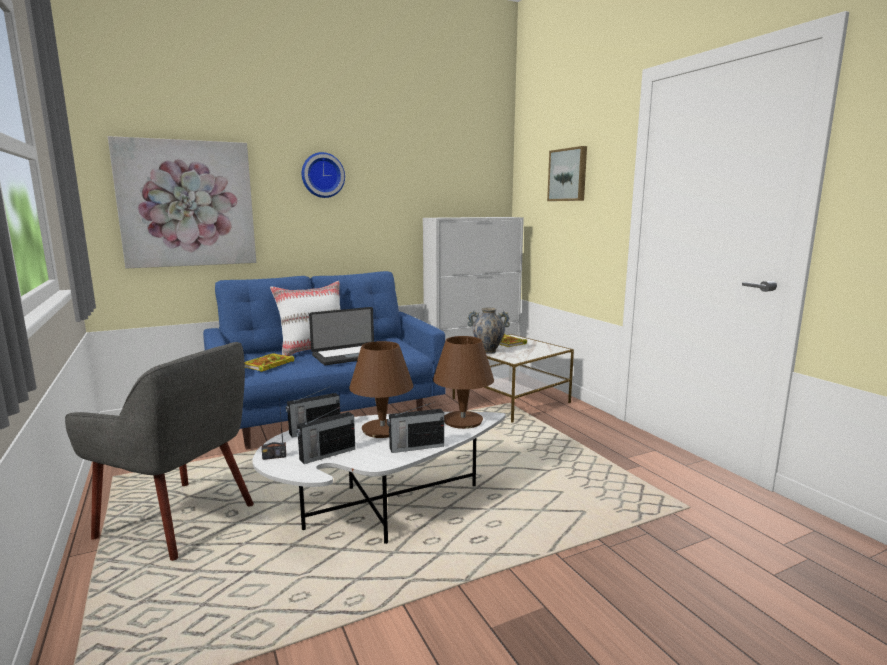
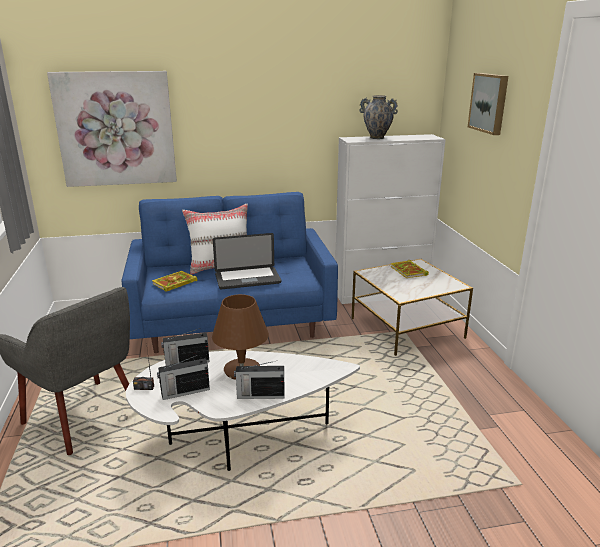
camera: 15 degrees right, 10 degrees up
wall clock [302,152,345,198] -> none
brown table lamp [433,336,494,429] -> none
vase [467,308,510,354] -> vase moved to [359,95,398,139]

